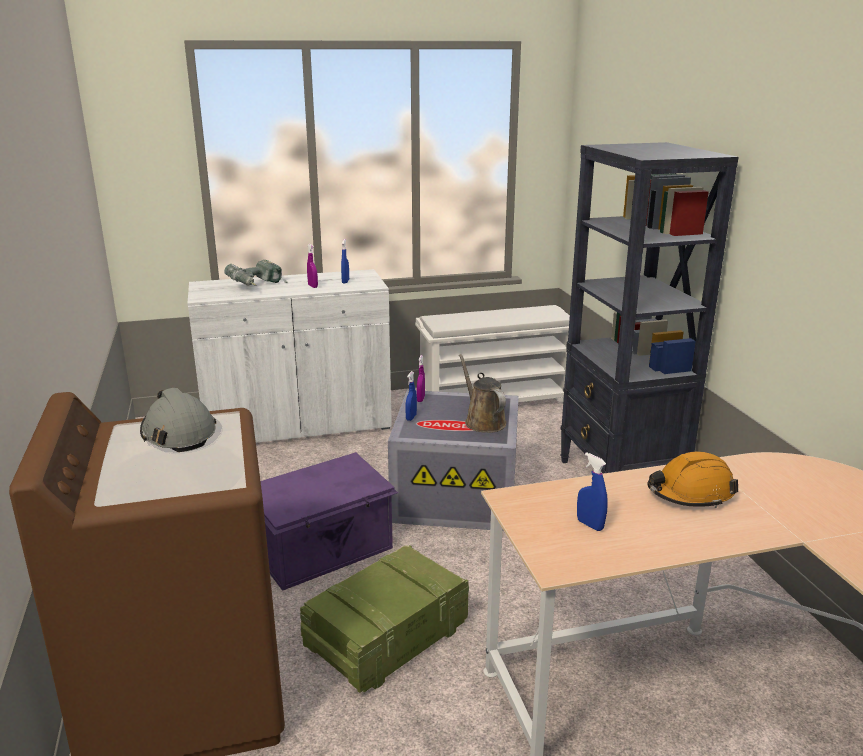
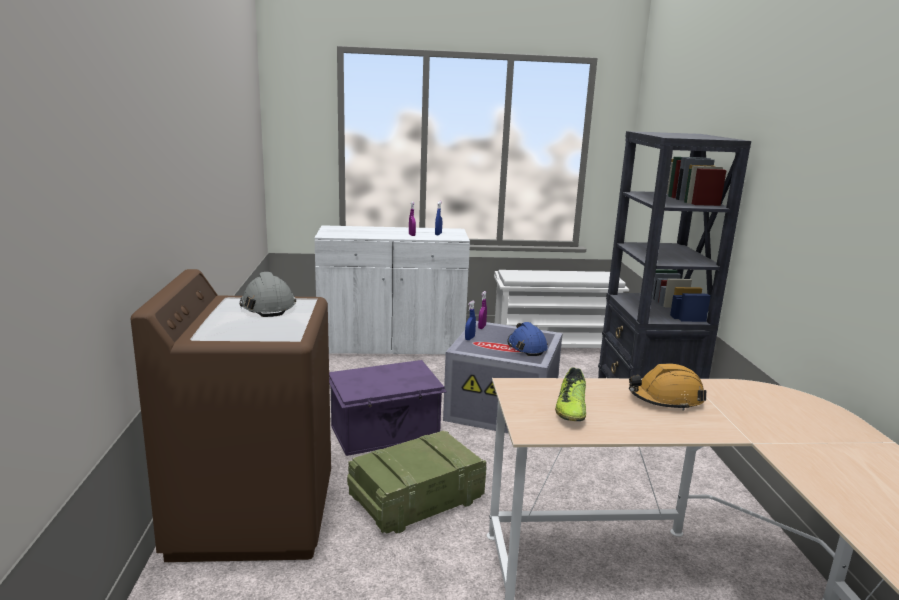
camera: 10 degrees right, 5 degrees down
power drill [224,260,287,286] -> none
brown watering can [459,354,506,433] -> blue hard hat [507,322,548,356]
blue spray bottle [577,452,608,531] -> shoe [555,367,586,421]

